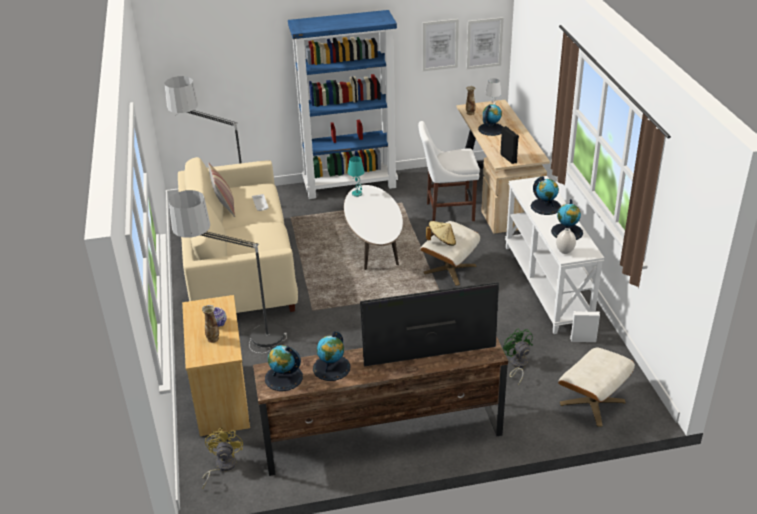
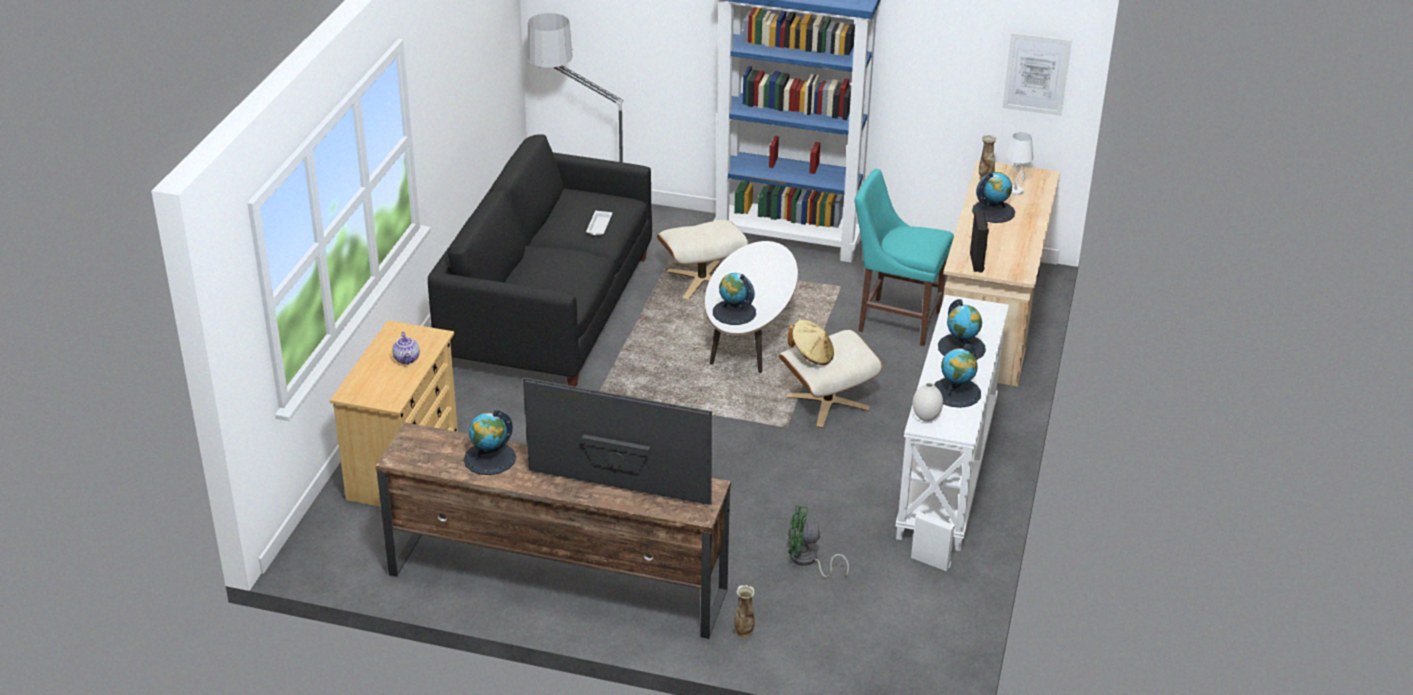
camera: 25 degrees right, 0 degrees up
floor lamp [169,190,287,353] -> none
beige sofa [178,157,298,313] -> black sofa [428,135,652,387]
vase [202,305,219,343] -> vase moved to [734,585,755,638]
yellow fan [202,428,243,489] -> none
pillow [208,163,235,217] -> none
globe [265,345,303,391] -> globe moved to [713,273,756,325]
turquoise table lamp [347,156,365,197] -> none
white chair [418,121,480,221] -> turquoise chair [855,169,954,346]
picture [423,19,459,71] -> none
green fan [503,328,533,385] -> green fan turned 90 degrees counterclockwise [788,505,849,578]
beige ottoman [558,347,635,427] -> beige ottoman moved to [657,220,748,299]

